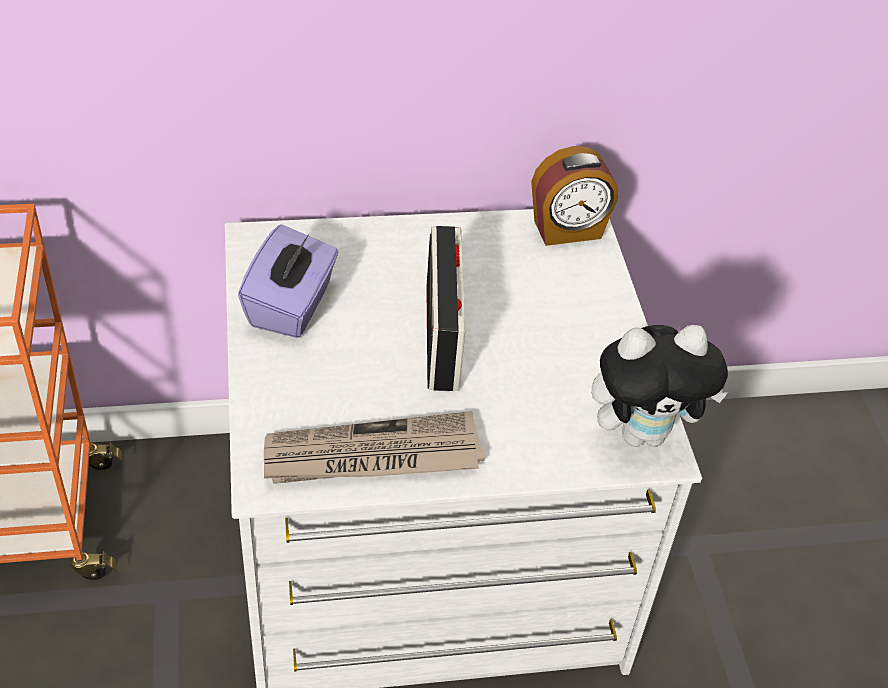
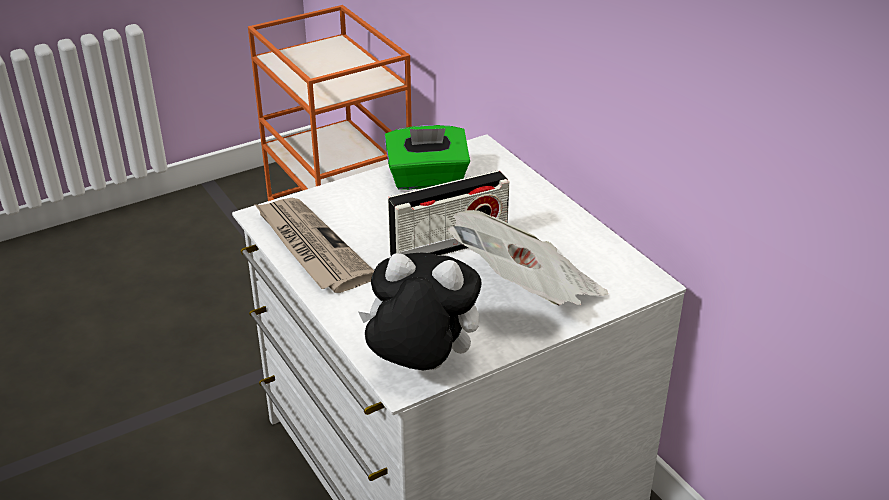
camera: 70 degrees right, 10 degrees down
purple tissue box [238,225,338,338] -> green tissue box [384,125,470,190]
alarm clock [531,146,618,246] -> none
plush toy [592,325,728,447] -> plush toy turned 135 degrees clockwise [358,253,482,371]
none -> newspaper [447,210,608,305]

